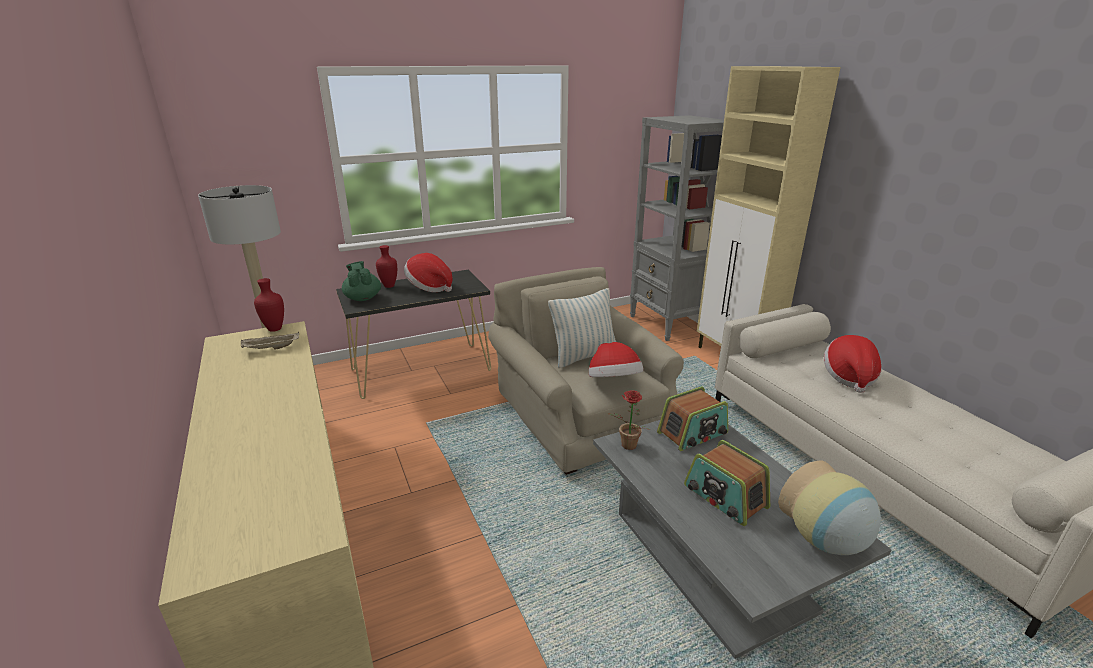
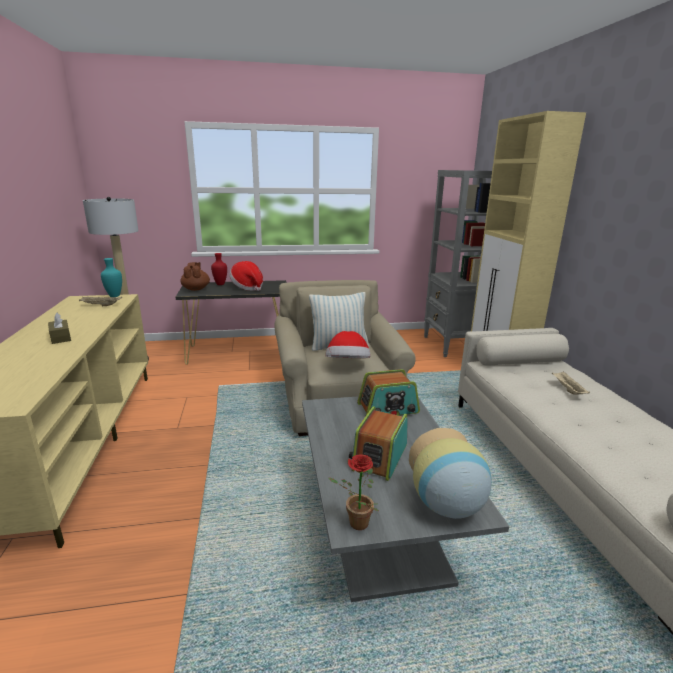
camera: 15 degrees right, 5 degrees down
red vase [254,278,284,332] -> turquoise vase [101,258,122,297]
green teapot [342,261,381,301] -> brown teapot [181,262,210,291]
potted plant [607,391,651,450] -> potted plant moved to [328,454,379,530]
radio [684,440,770,526] -> radio turned 45 degrees clockwise [349,407,408,481]
hat [824,335,882,393] -> beige tray [552,372,590,395]
none -> brown tissue box [48,313,71,344]

